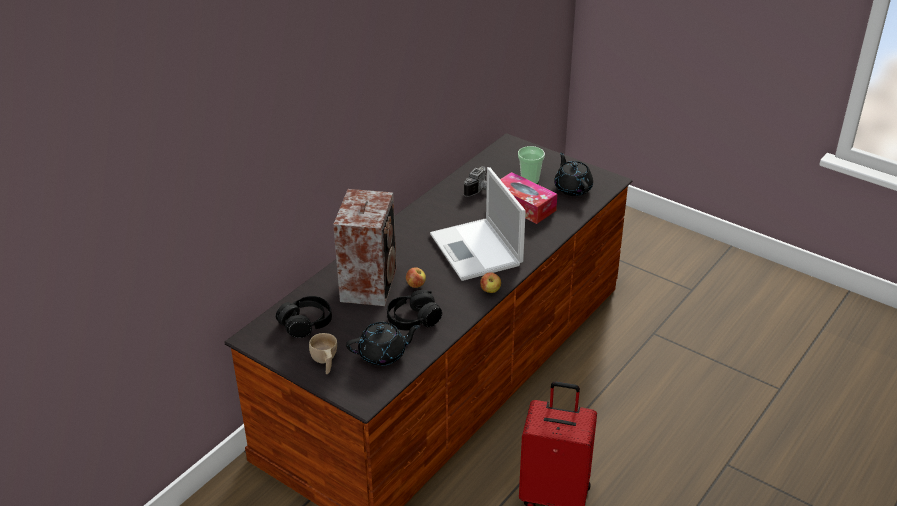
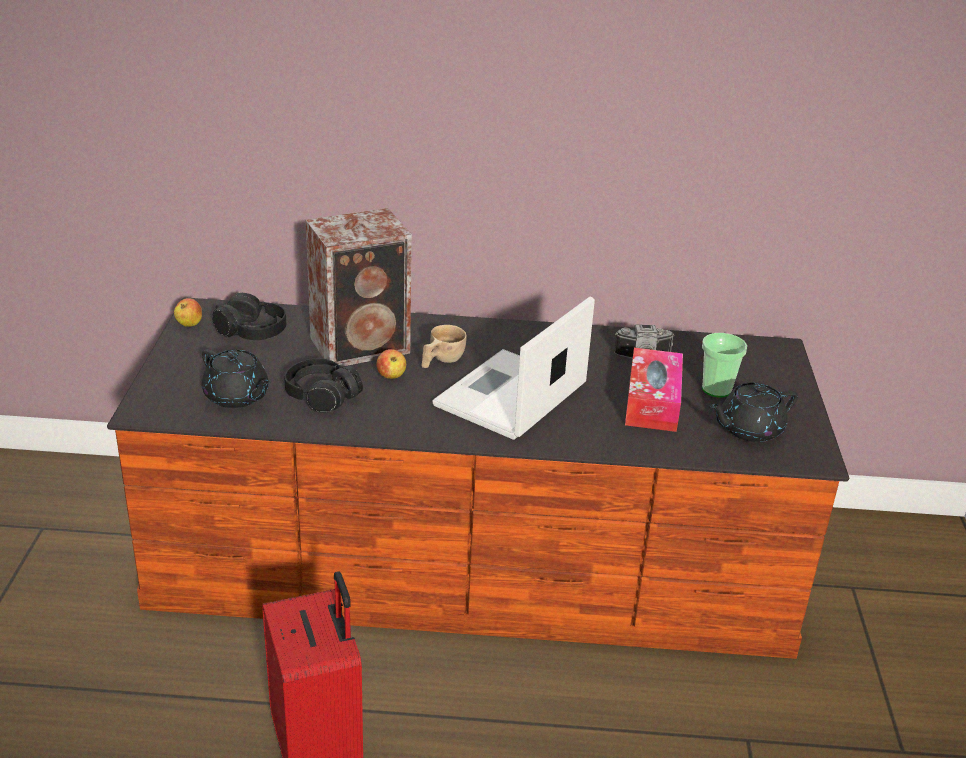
camera: 55 degrees right, 5 degrees down
beige cup [309,333,337,374] -> beige cup moved to [421,325,467,368]
apple [480,272,501,293] -> apple moved to [174,298,202,327]
black teapot [554,152,593,196] -> black teapot turned 150 degrees counterclockwise [709,383,798,442]

